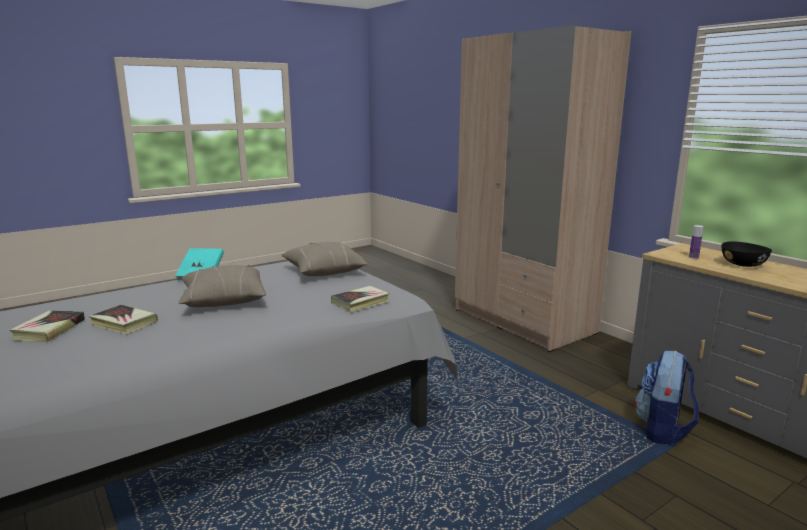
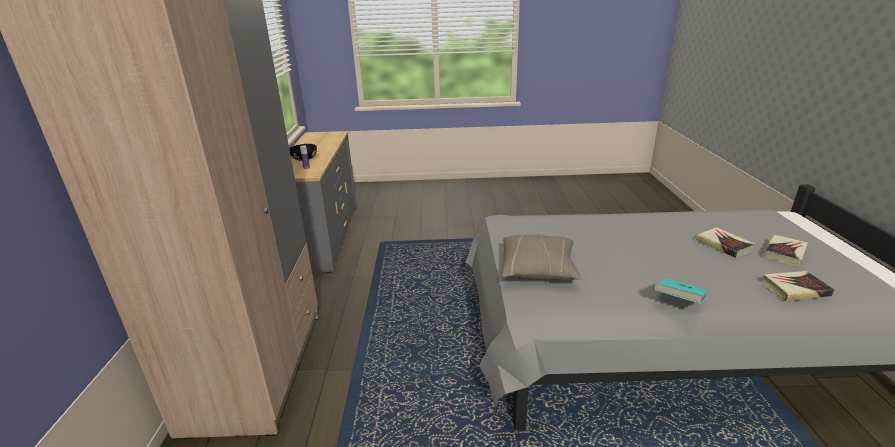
camera: 145 degrees left, 10 degrees up
beige pillow [179,265,266,307] -> none
book [331,286,389,312] -> book moved to [761,271,835,301]
backpack [635,351,699,445] -> none

